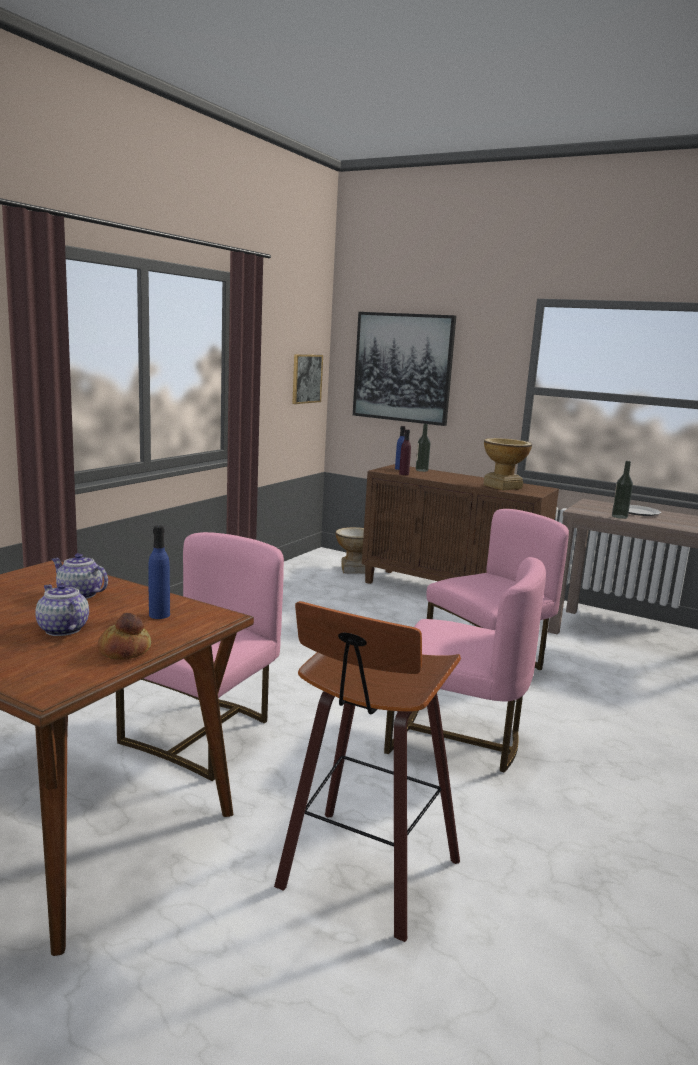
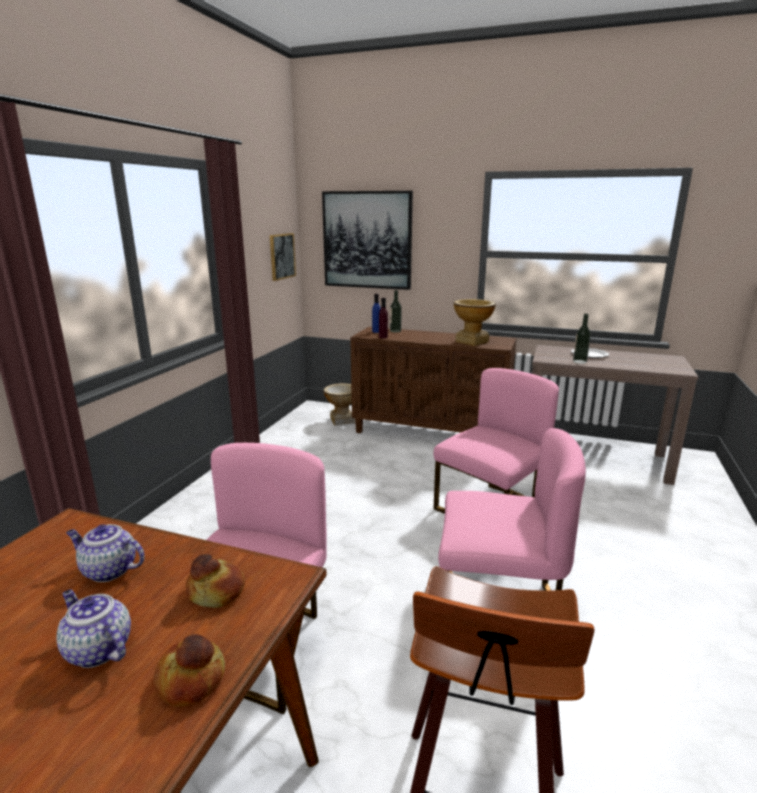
camera: 10 degrees left, 5 degrees up
blue bottle [148,526,170,619] -> bread [186,554,245,608]

